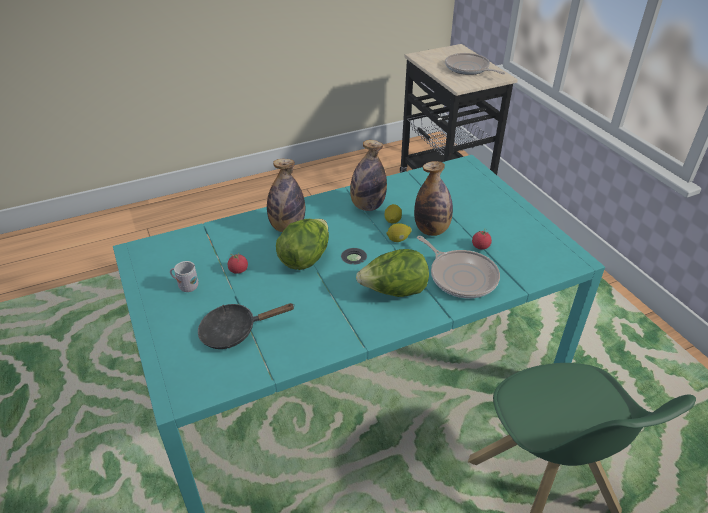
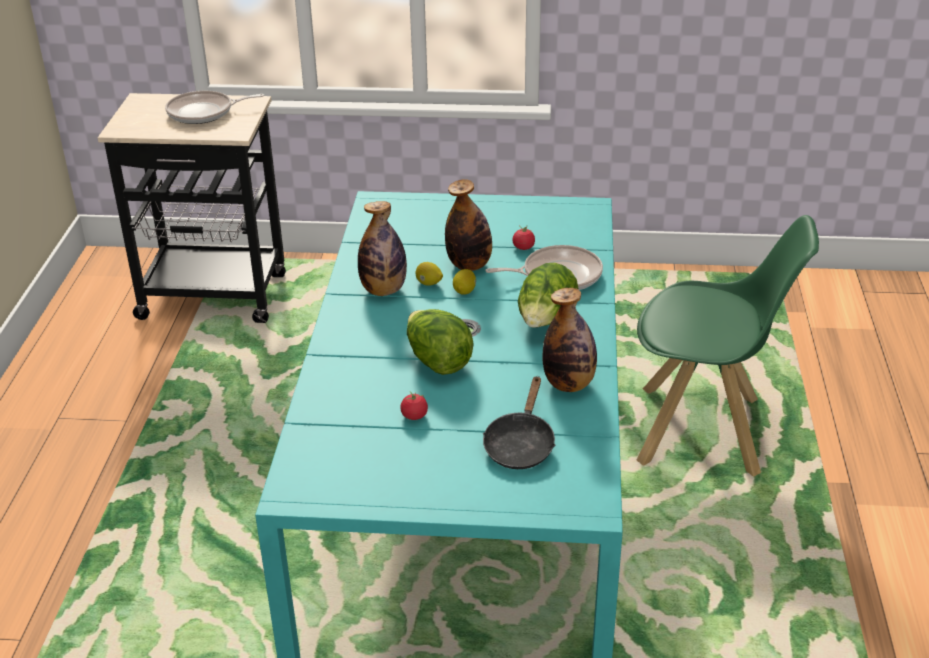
camera: 60 degrees left, 5 degrees down
white mug [170,261,198,292] -> none
bottle [267,159,305,232] -> bottle moved to [543,288,597,392]

